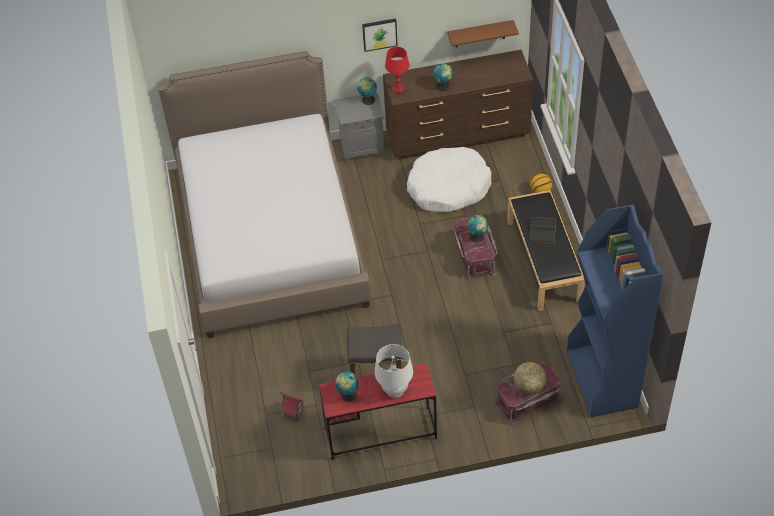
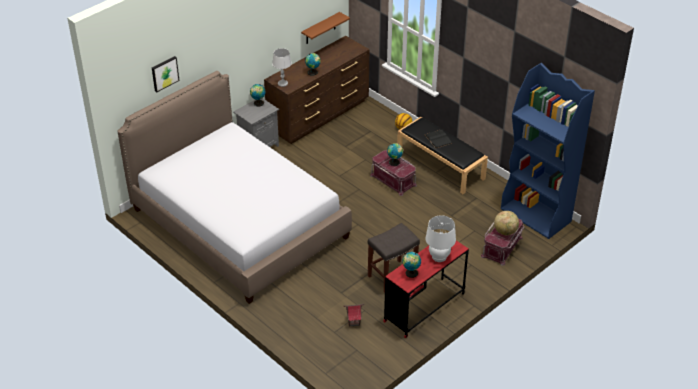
camera: 35 degrees left, 10 degrees down
picture [362,18,398,52] -> picture moved to [152,56,179,92]
red table lamp [385,47,410,93] -> grey table lamp [272,48,292,87]
white dog bed [407,147,492,212] -> none

